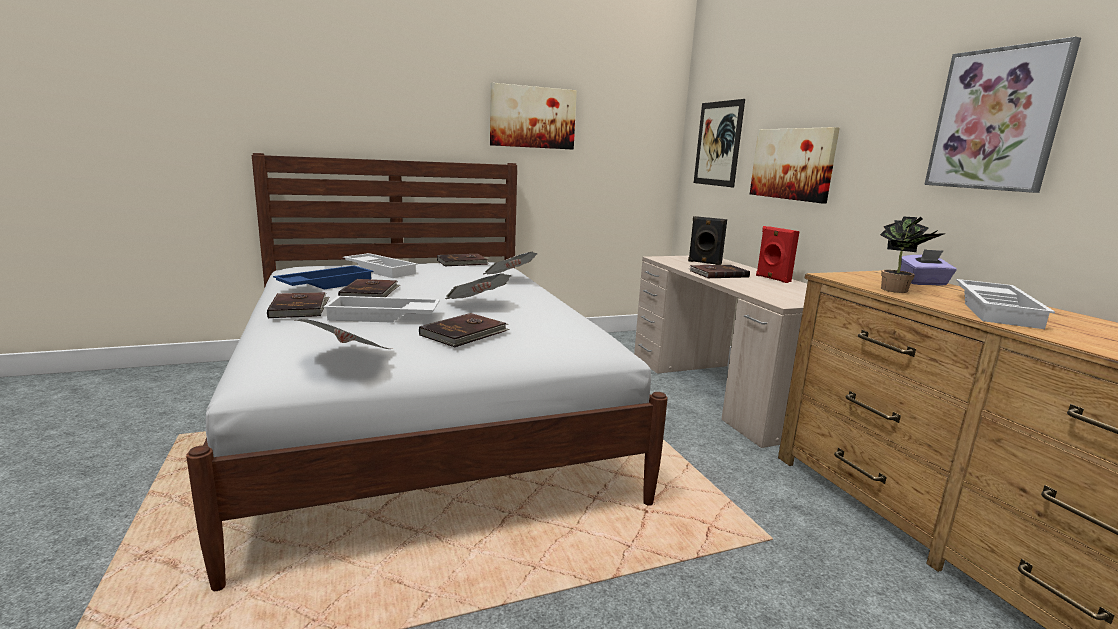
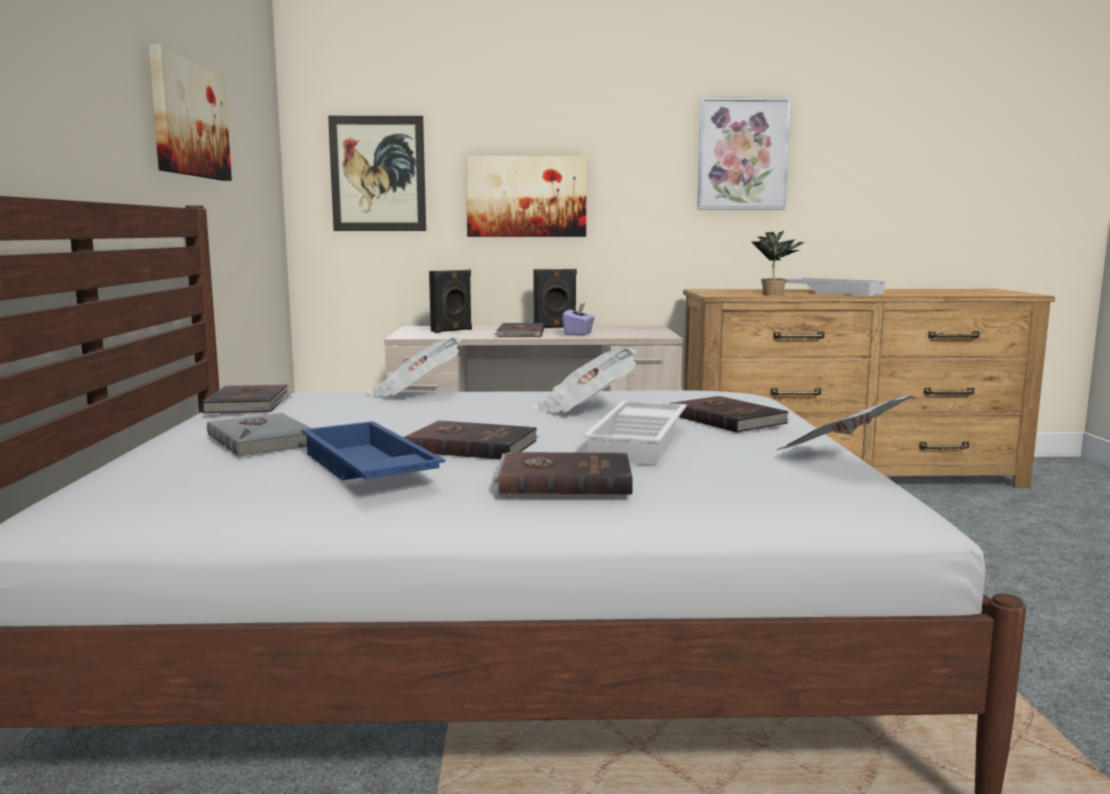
camera: 70 degrees left, 5 degrees down
white tray [343,253,418,278] -> grey book [207,413,311,457]
red speaker [756,226,800,283] -> black speaker [533,269,577,328]
purple tissue box [900,249,957,286] -> purple tissue box moved to [562,303,595,336]

